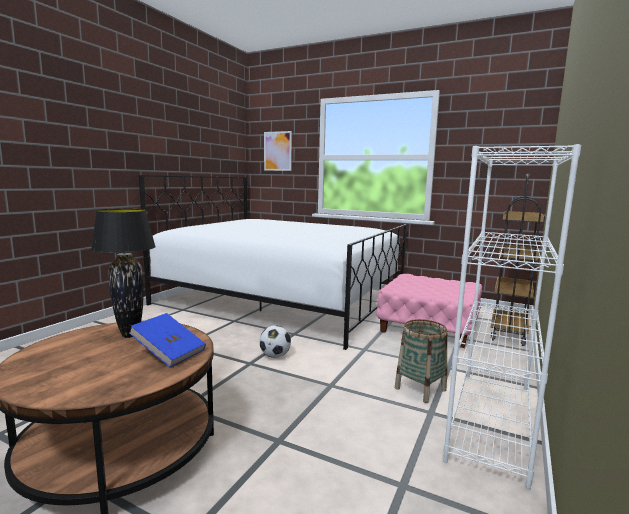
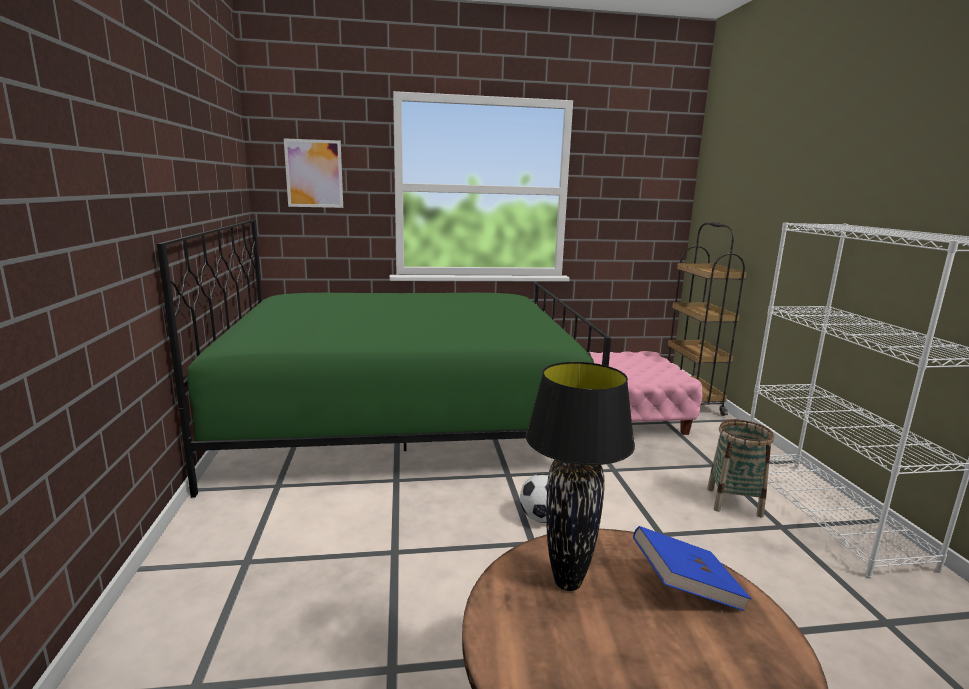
camera: 35 degrees left, 5 degrees up
white bed [139,175,407,350] -> green bed [157,220,611,498]

